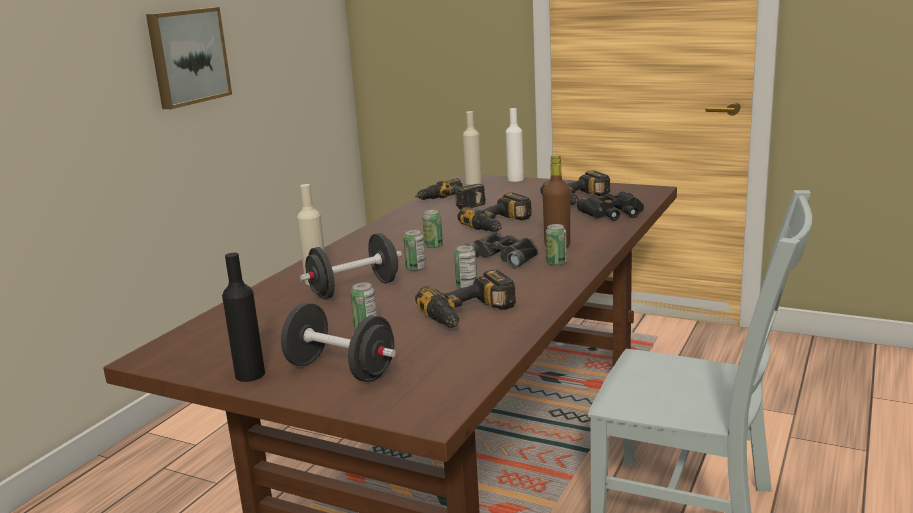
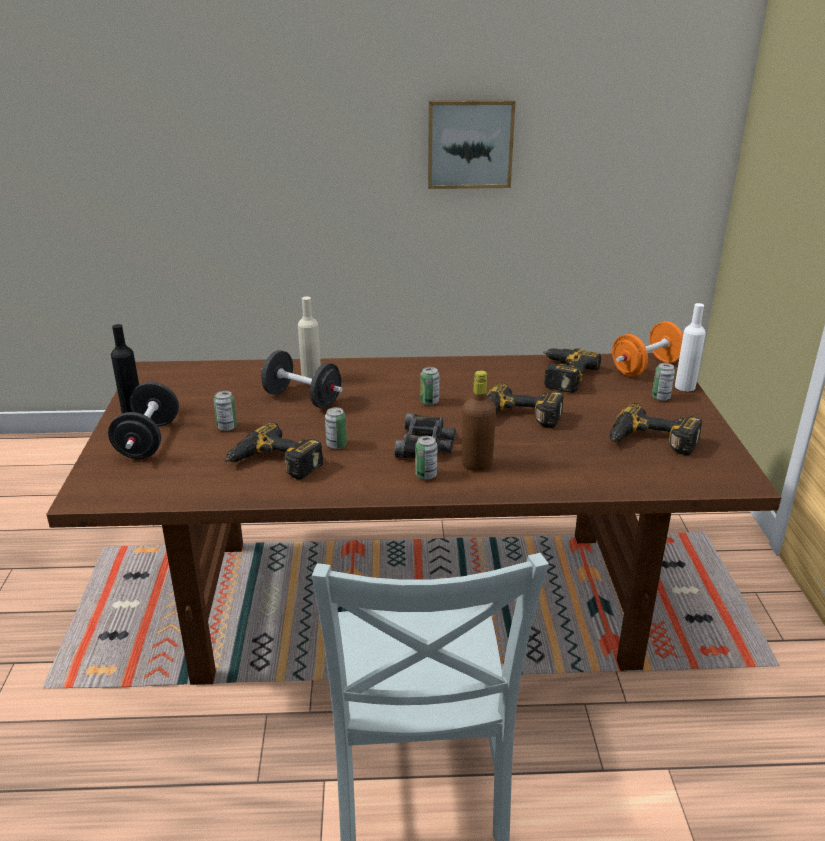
camera: 60 degrees right, 10 degrees up
can [403,230,426,271] -> can moved to [652,363,675,401]
beige bottle [463,111,482,185] -> orange dumbbell [612,321,683,377]
black binoculars [577,192,644,221] -> none

